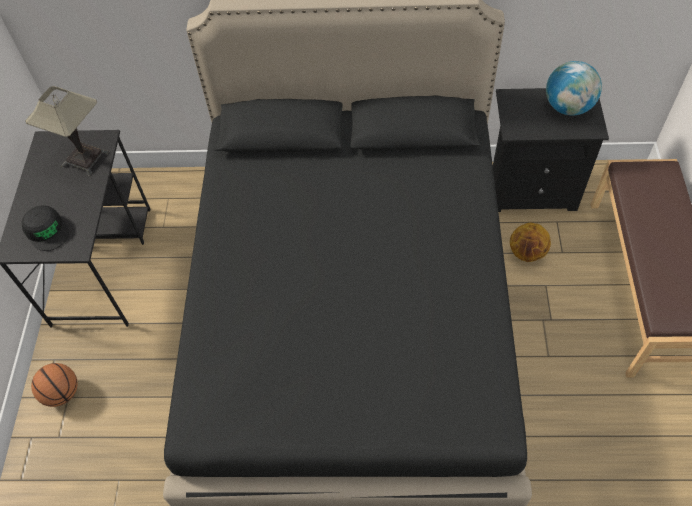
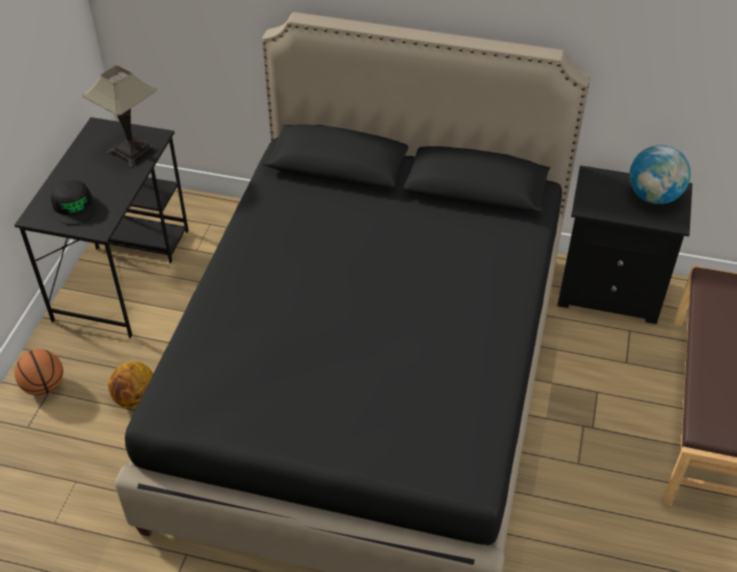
camera: 10 degrees right, 10 degrees down
basketball [510,223,551,262] -> basketball moved to [108,362,153,408]

